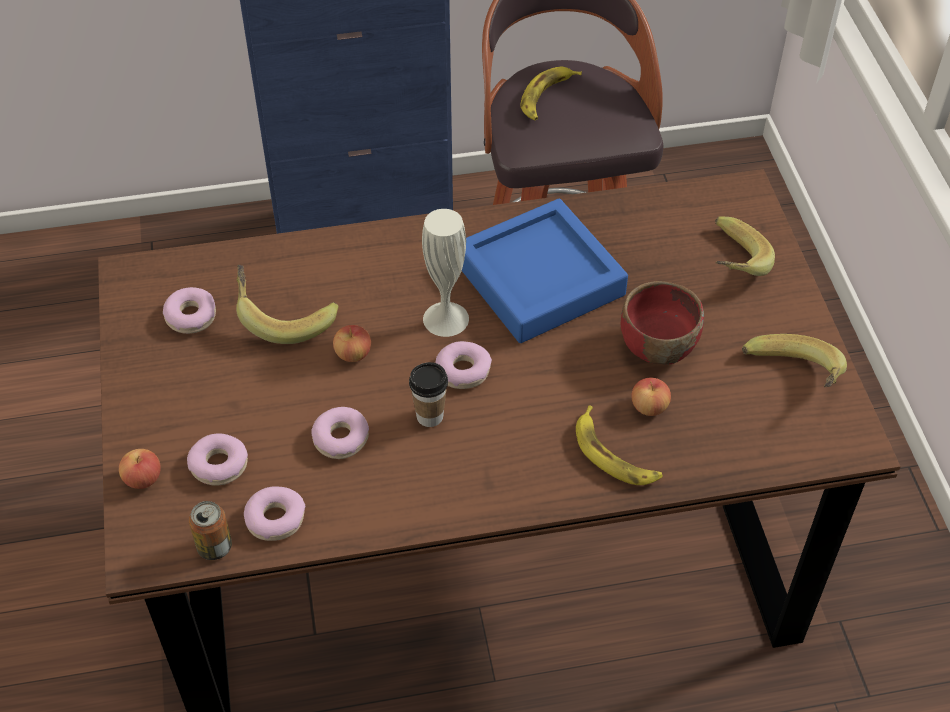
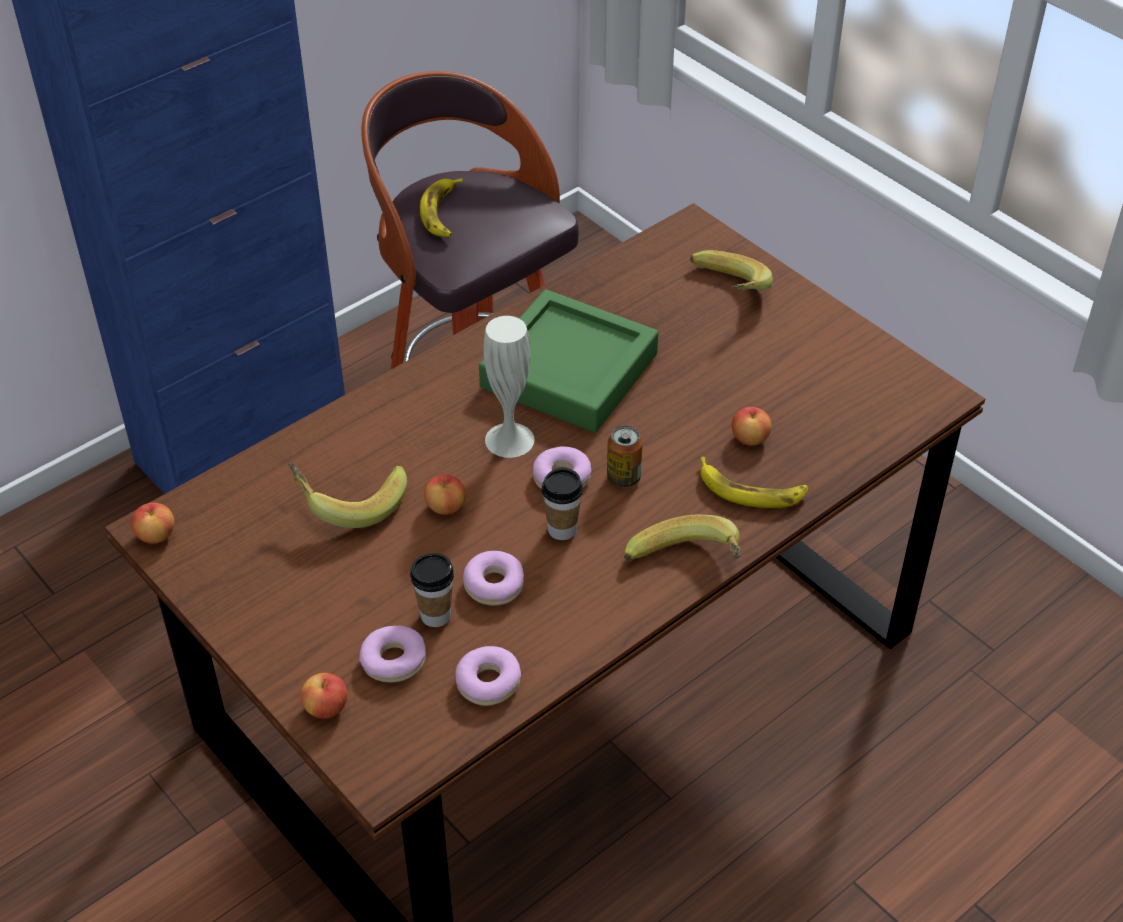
camera: 30 degrees left, 5 degrees down
donut [163,287,216,334] -> none
can [189,501,232,560] -> can moved to [607,426,643,487]
blue tray [462,199,628,343] -> green tray [479,290,658,433]
red bowl [621,281,704,365] -> none
banana [742,334,847,388] -> banana moved to [624,515,741,561]
none -> apple [131,503,174,544]
none -> cup [410,553,454,627]

